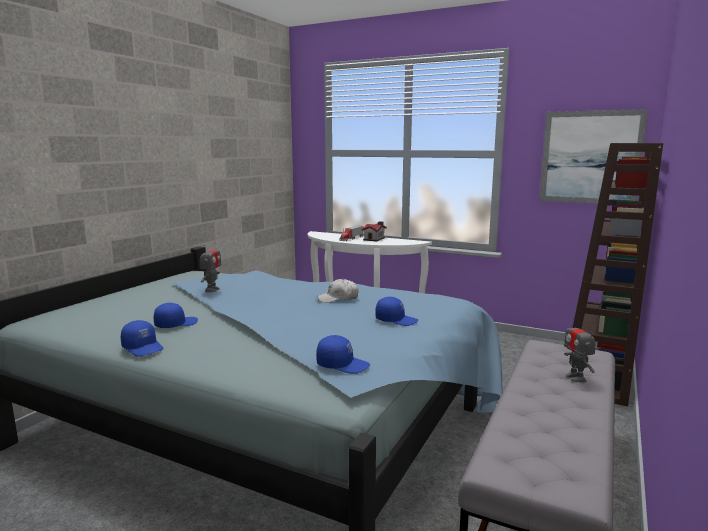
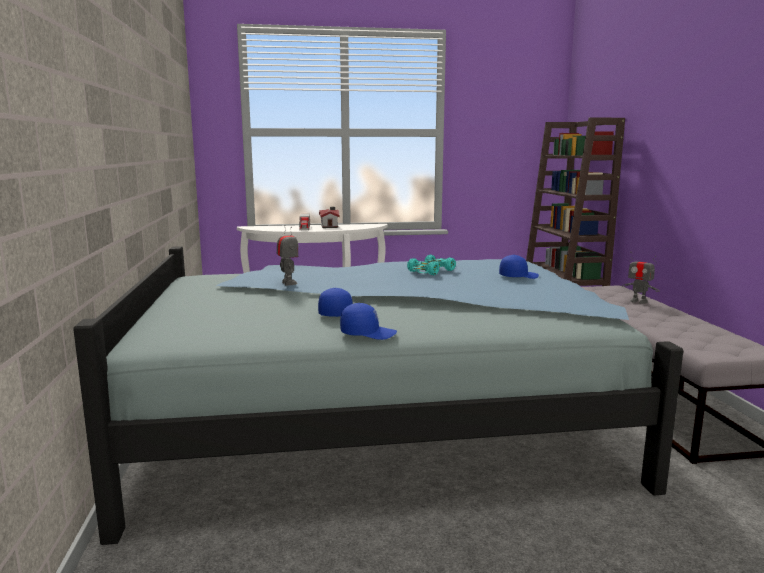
camera: 35 degrees left, 0 degrees up
blue cap [316,335,370,374] -> none
white cap [317,278,359,303] -> turquoise toy car [407,255,456,275]
picture [539,109,648,203] -> none

